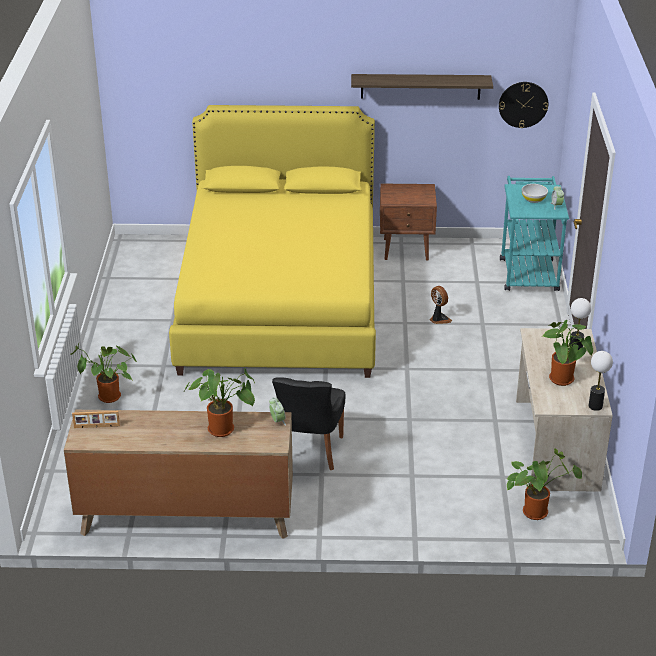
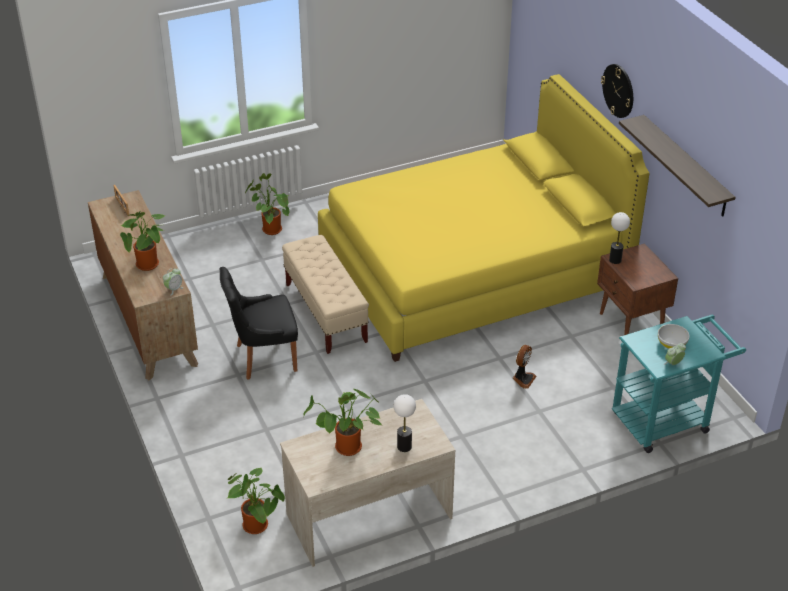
camera: 65 degrees right, 5 degrees up
wall clock [499,82,548,128] -> wall clock moved to [601,64,633,118]
table lamp [589,351,613,411] -> table lamp moved to [609,212,630,264]
none -> beige bench [282,235,369,354]

